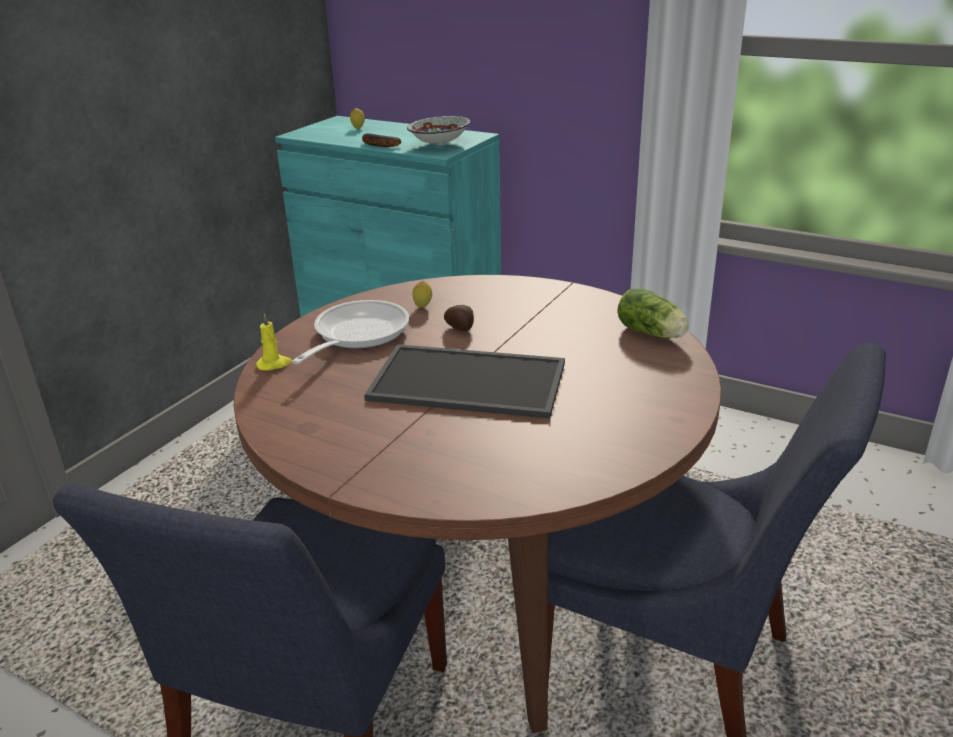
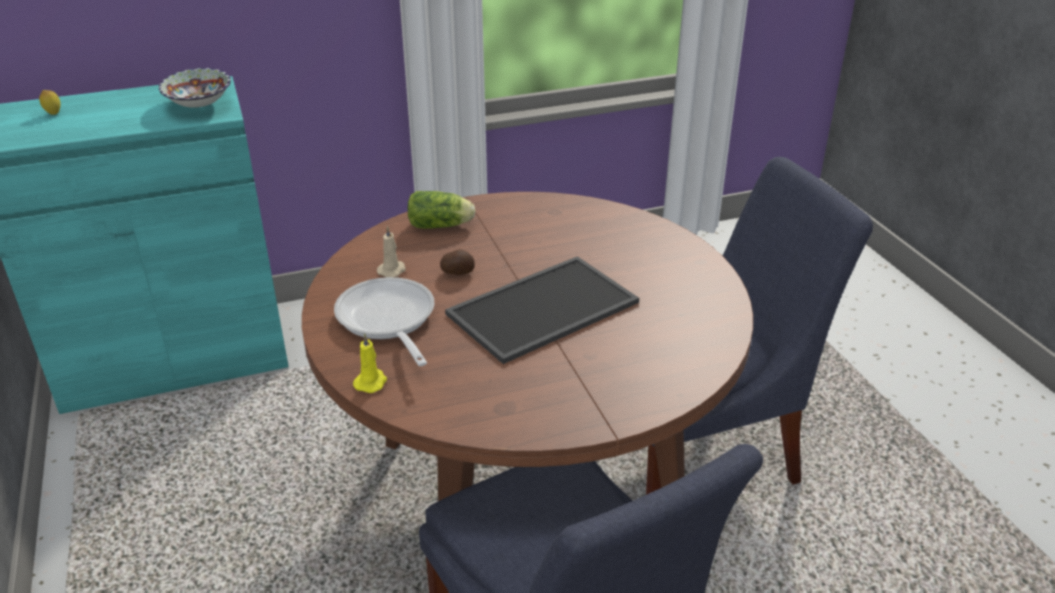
camera: 50 degrees left, 5 degrees up
banana [362,133,401,147] -> none
lemon [412,280,432,308] -> beige candle [377,226,406,277]
lettuce [617,287,689,338] -> lettuce moved to [408,191,475,229]

